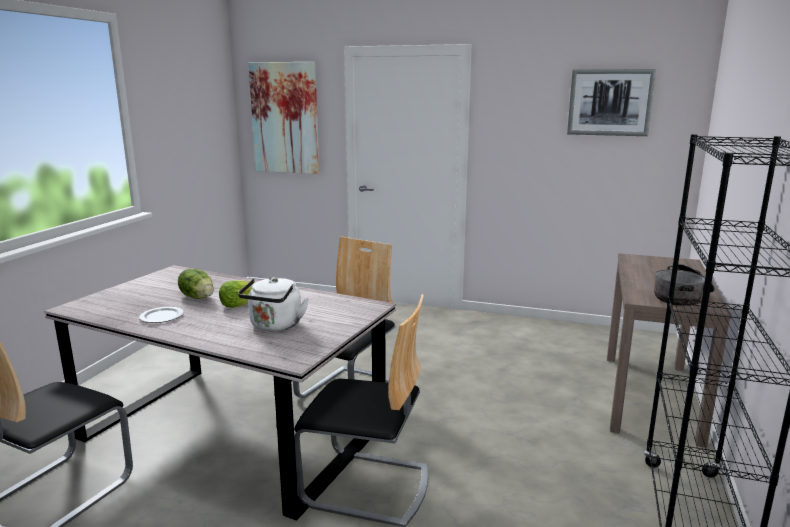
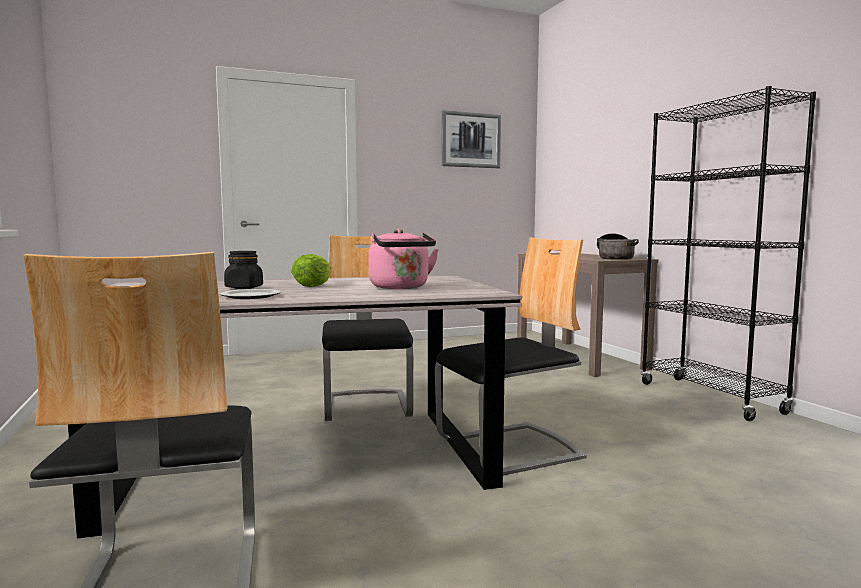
camera: 40 degrees left, 10 degrees down
lettuce [178,269,214,299] -> black jar [224,251,263,289]
white kettle [238,277,309,332] -> pink kettle [368,229,439,289]
picture [248,62,319,174] -> none

